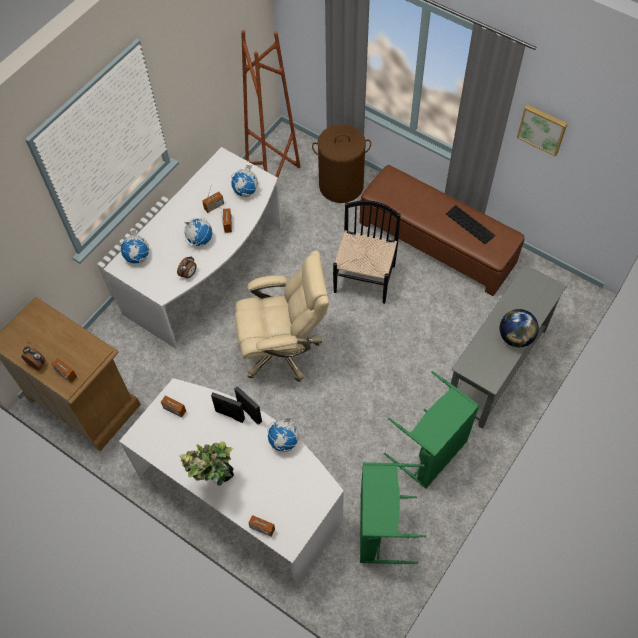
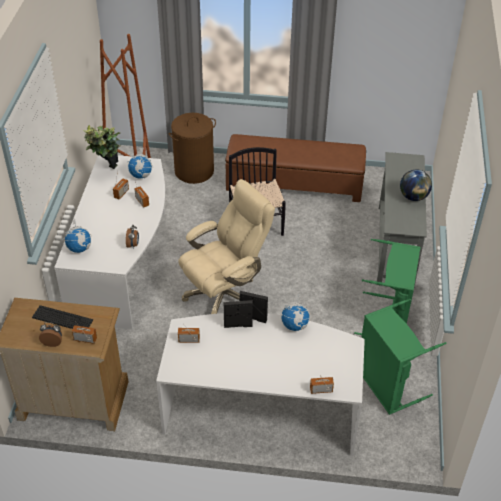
camera: 30 degrees left, 15 degrees down
potted plant [179,441,234,486] -> potted plant moved to [83,125,120,169]
globe [184,218,212,247] -> none
keyboard [446,205,495,244] -> keyboard moved to [32,305,93,329]
picture [517,105,568,156] -> none

